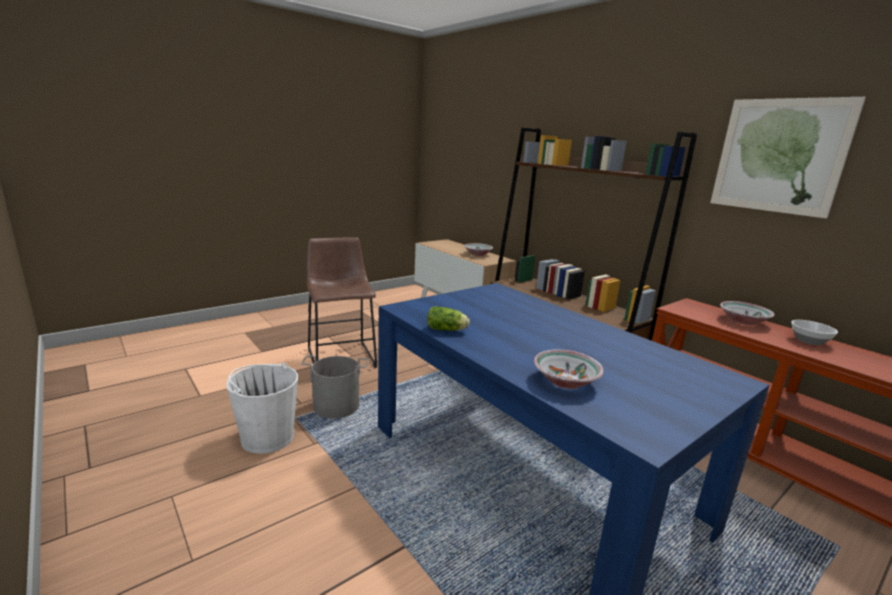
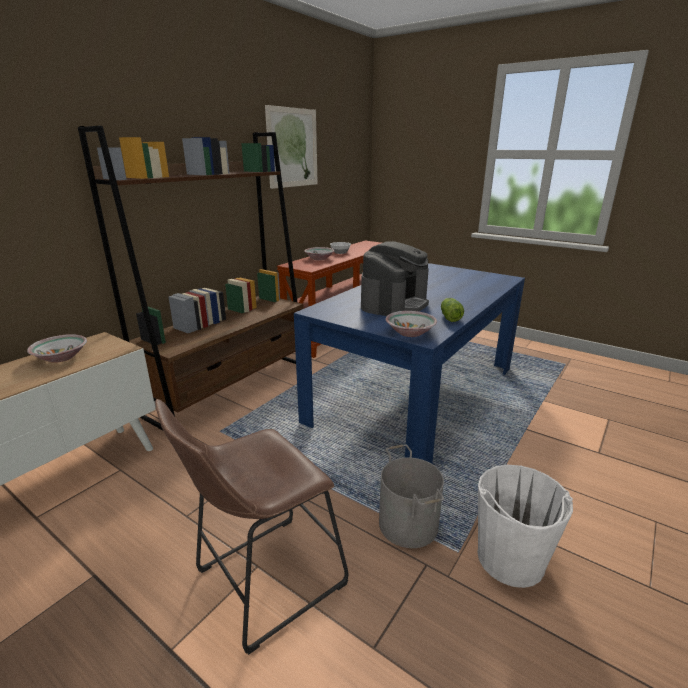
camera: 105 degrees left, 5 degrees up
bowl [534,349,604,389] -> bowl moved to [385,311,437,337]
none -> coffee machine [361,241,429,316]

